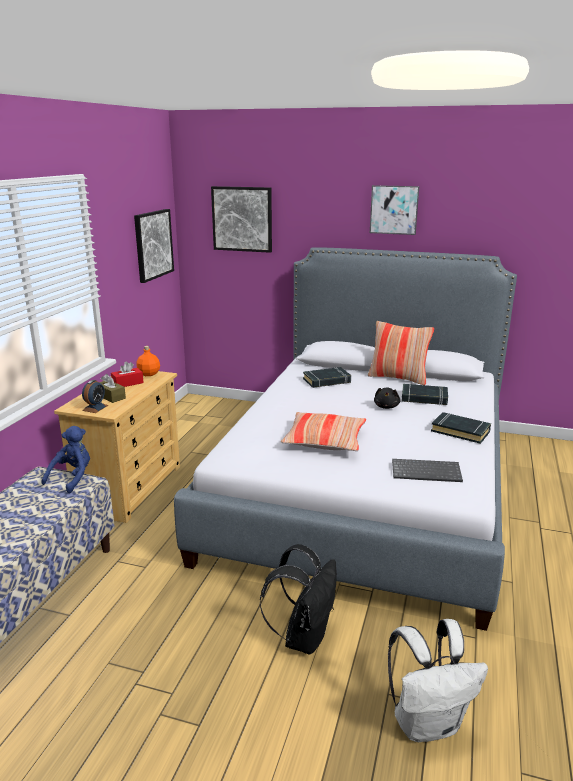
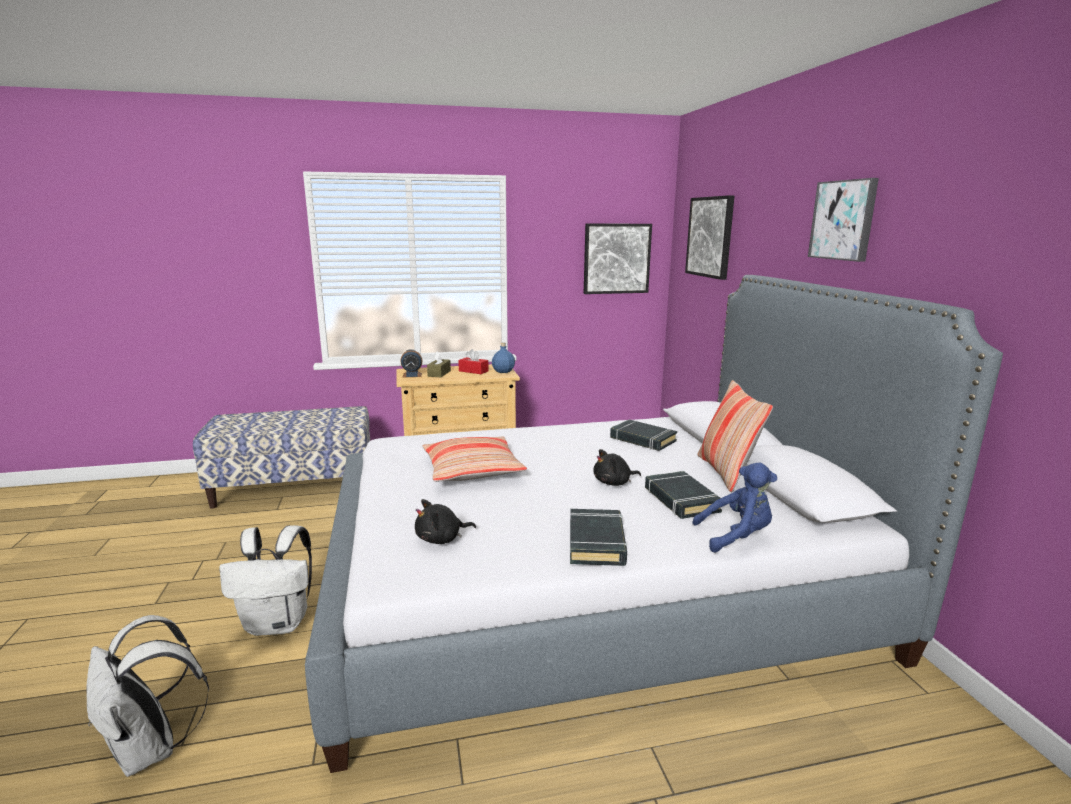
camera: 60 degrees right, 5 degrees down
blue plush toy [41,426,90,493] -> blue plush toy moved to [692,463,777,552]
orange bottle [136,346,160,376] -> blue bottle [492,342,515,373]
black backpack [260,544,337,655] -> white backpack [219,525,312,636]
keyboard [392,459,463,482] -> black plush toy [415,499,476,544]

